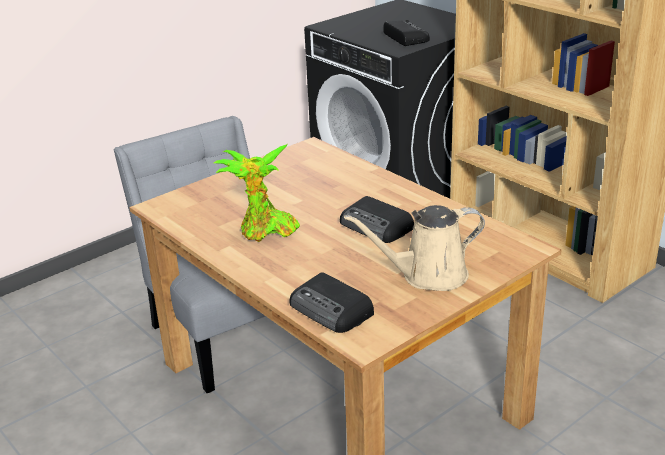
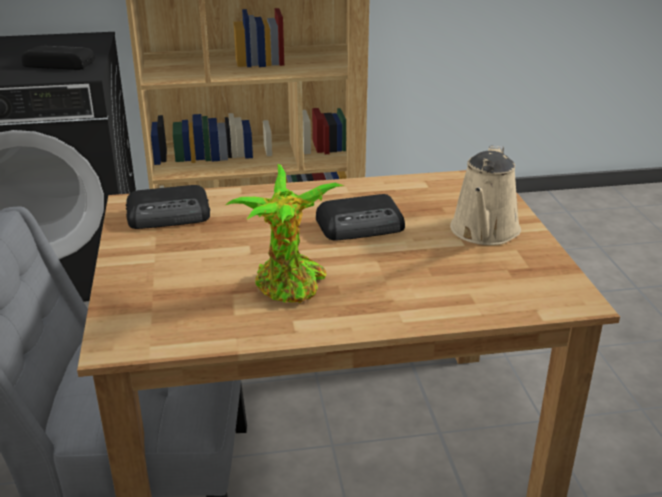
camera: 60 degrees left, 0 degrees up
radio [290,272,374,333] -> radio moved to [126,185,210,229]

